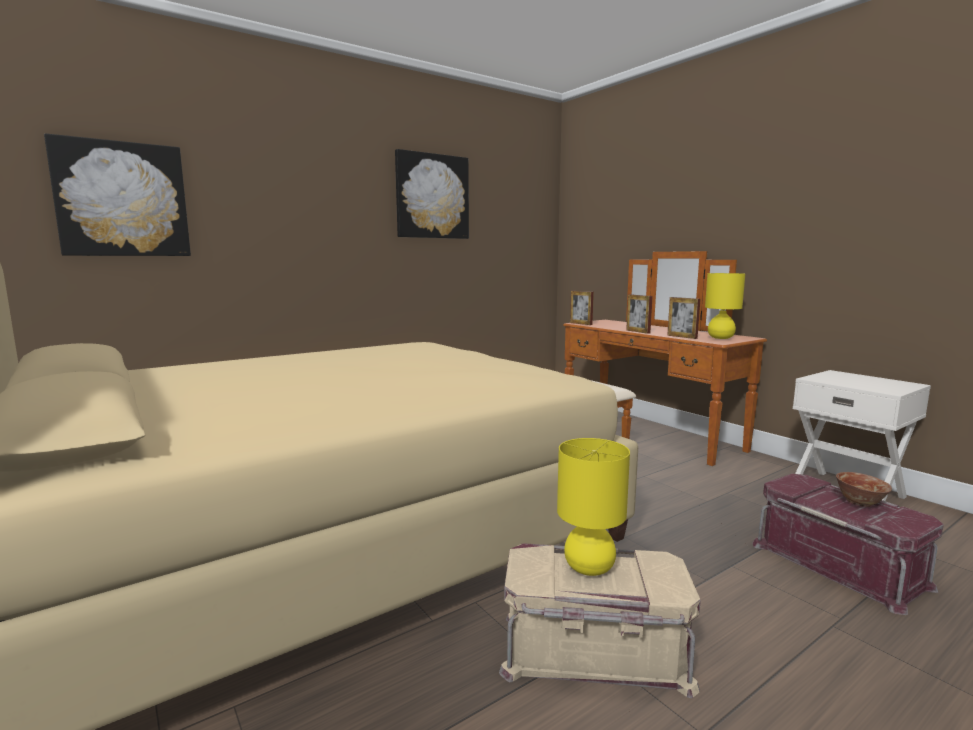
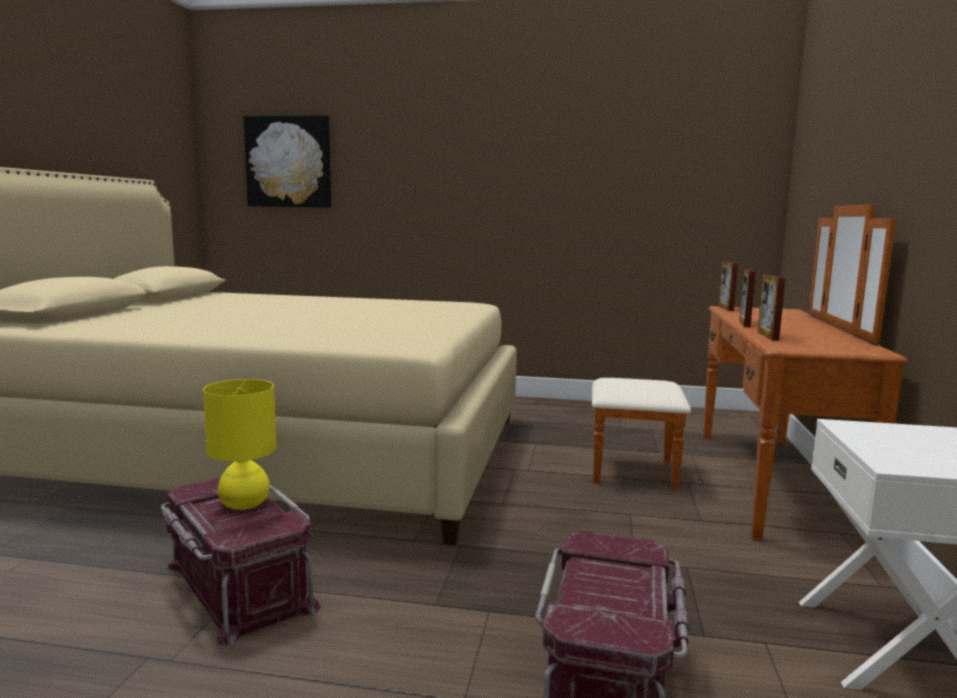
camera: 45 degrees right, 0 degrees up
picture [395,149,469,239] -> none
beige storage box [499,543,701,698] -> red storage box [161,477,321,645]
yellow table lamp [705,273,745,339] -> none
bowl [836,472,892,507] -> none

